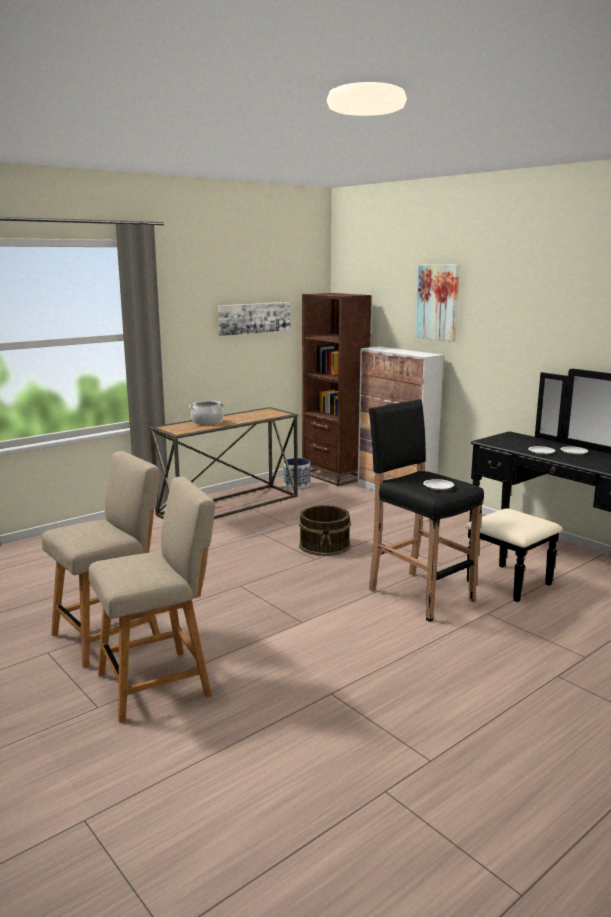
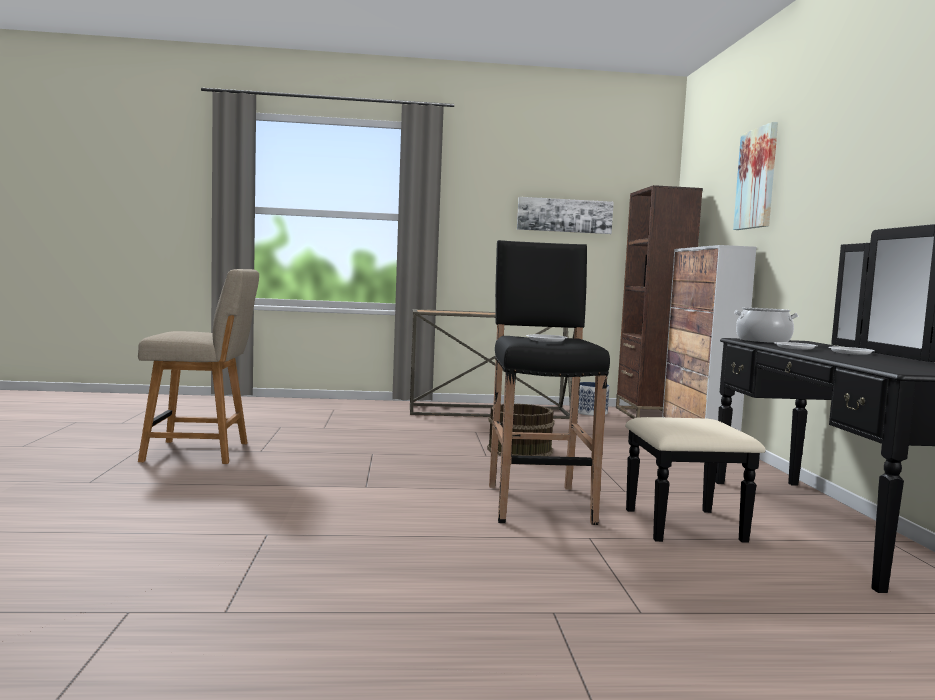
camera: 35 degrees right, 10 degrees down
beige chair [89,476,215,723] -> none
cooking pot [189,400,225,425] -> cooking pot moved to [734,307,798,343]

